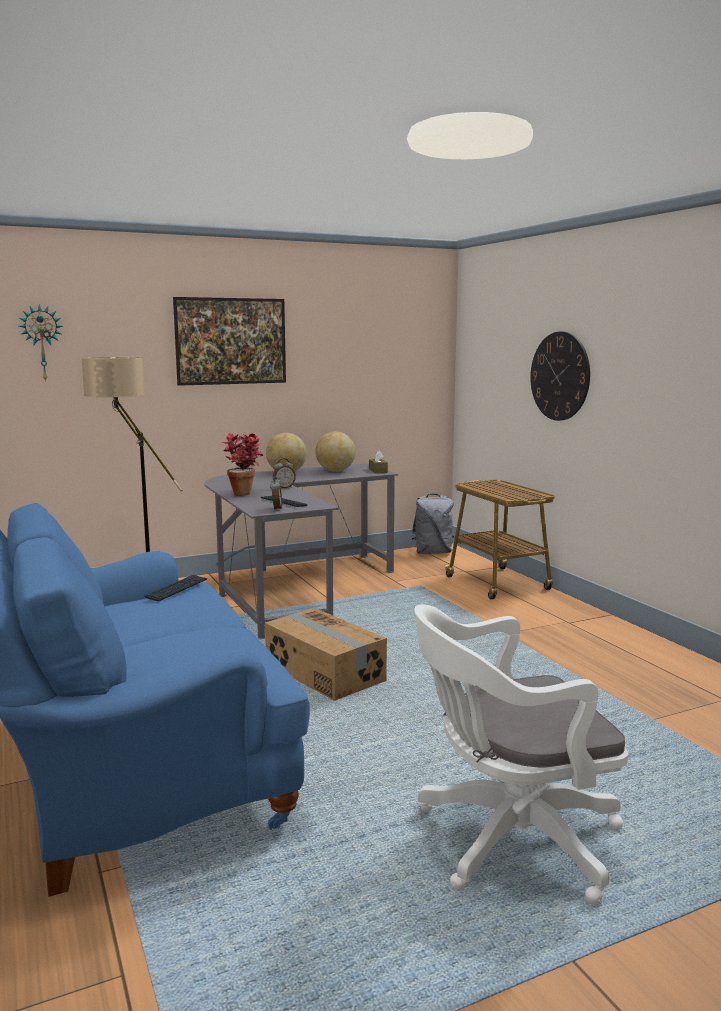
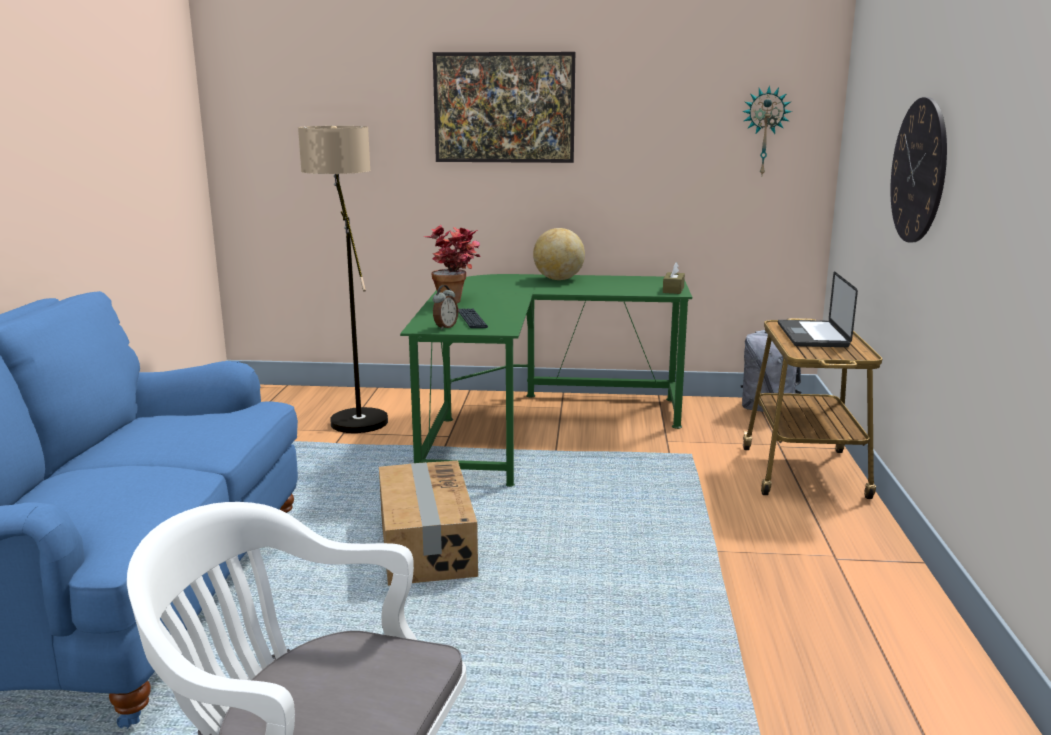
camera: 30 degrees right, 5 degrees up
wall clock [18,304,63,382] -> wall clock moved to [742,85,792,175]
keyboard [145,575,207,602] -> none
grey desk [204,463,398,639] -> green desk [400,274,692,487]
alarm clock [273,458,296,488] -> none
globe [315,432,356,472] -> none
none -> laptop [778,271,858,347]

